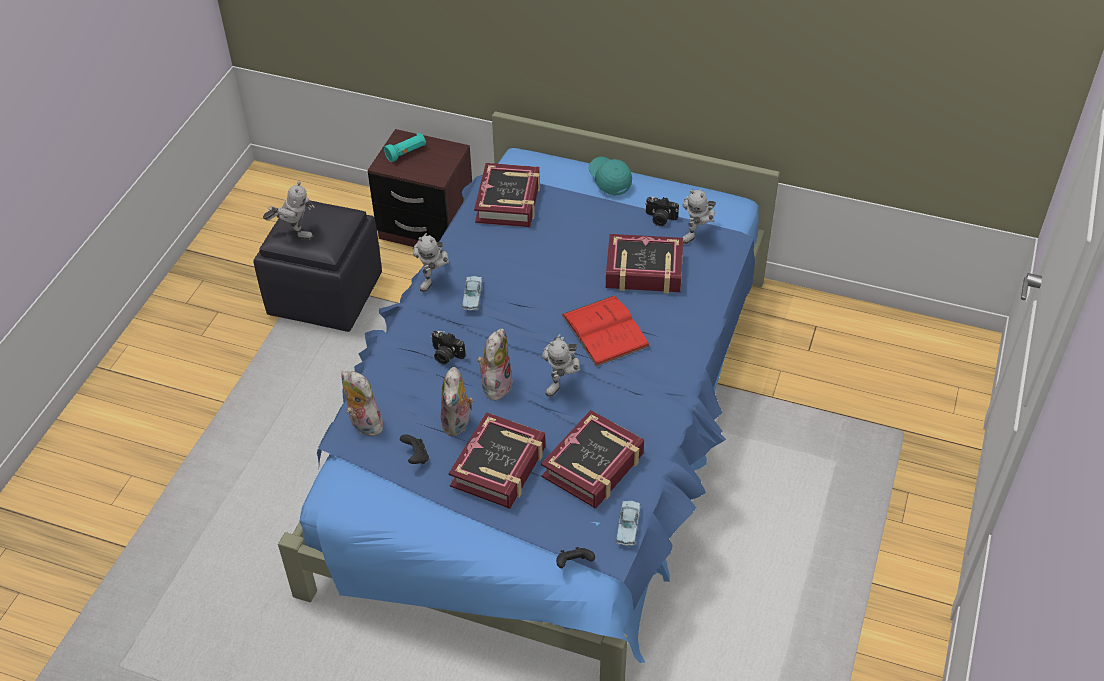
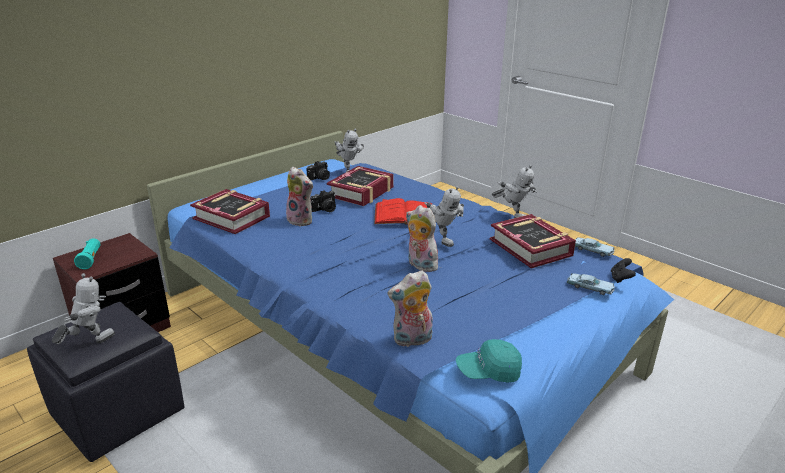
camera: 65 degrees left, 20 degrees down
black game controller [400,434,429,464] -> none
toy robot [413,233,450,292] -> toy robot moved to [492,165,537,218]
camera [431,330,466,365] -> camera moved to [310,190,336,212]
plush toy [440,367,474,436] -> plush toy moved to [286,167,313,226]
book [449,412,546,509] -> none
blue toy car [462,276,482,311] -> blue toy car moved to [567,273,615,295]
turquoise cap [589,157,632,196] -> turquoise cap moved to [456,339,522,383]

